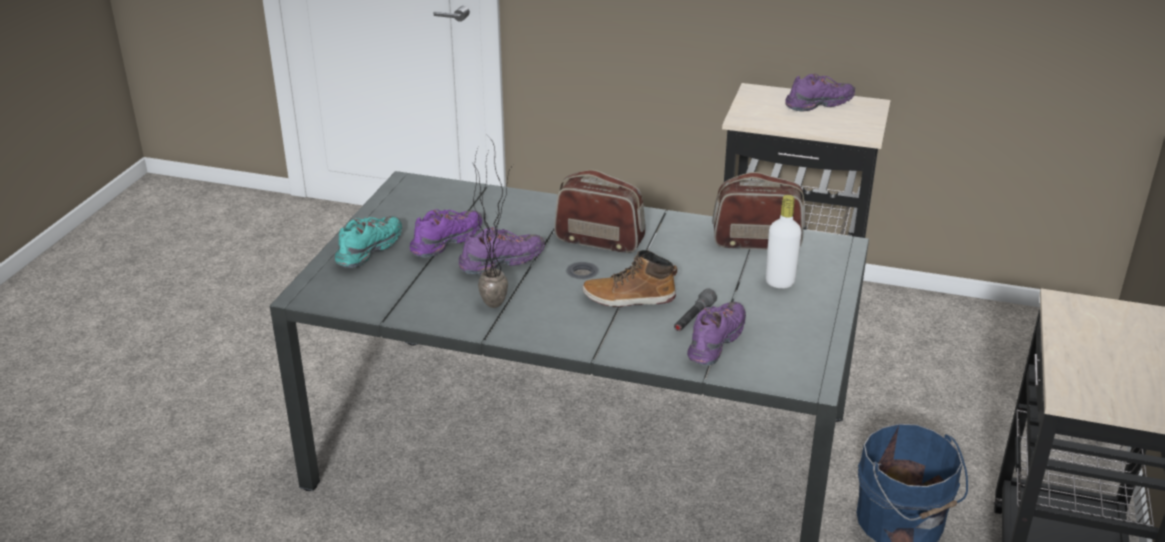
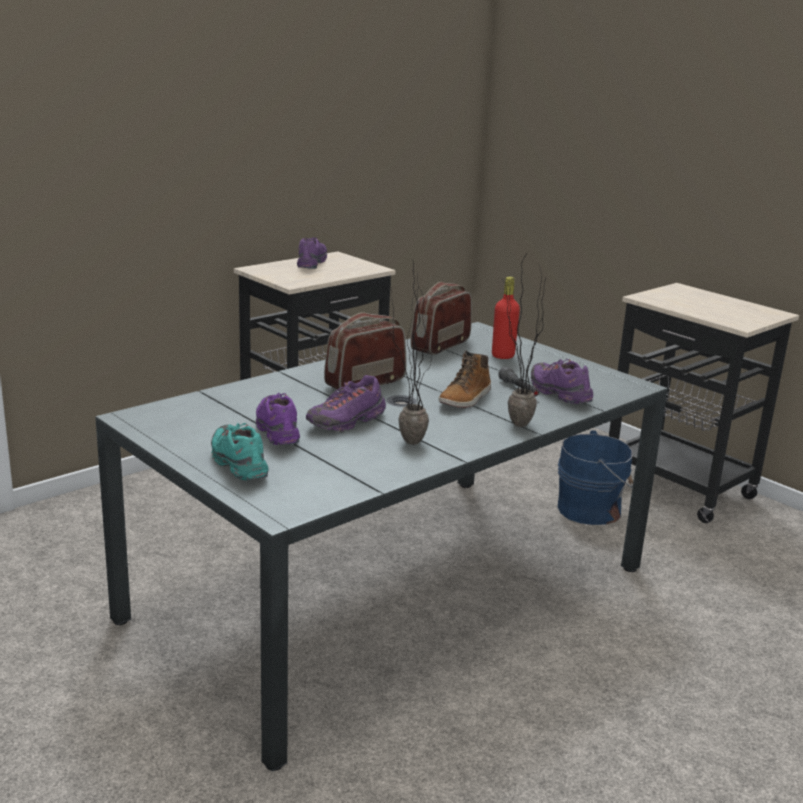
camera: 60 degrees left, 10 degrees down
purple shoe [459,227,545,275] -> purple shoe turned 135 degrees counterclockwise [306,375,386,432]
white bottle [765,195,802,289] -> red bottle [492,276,520,359]
none -> potted plant [502,252,545,427]

